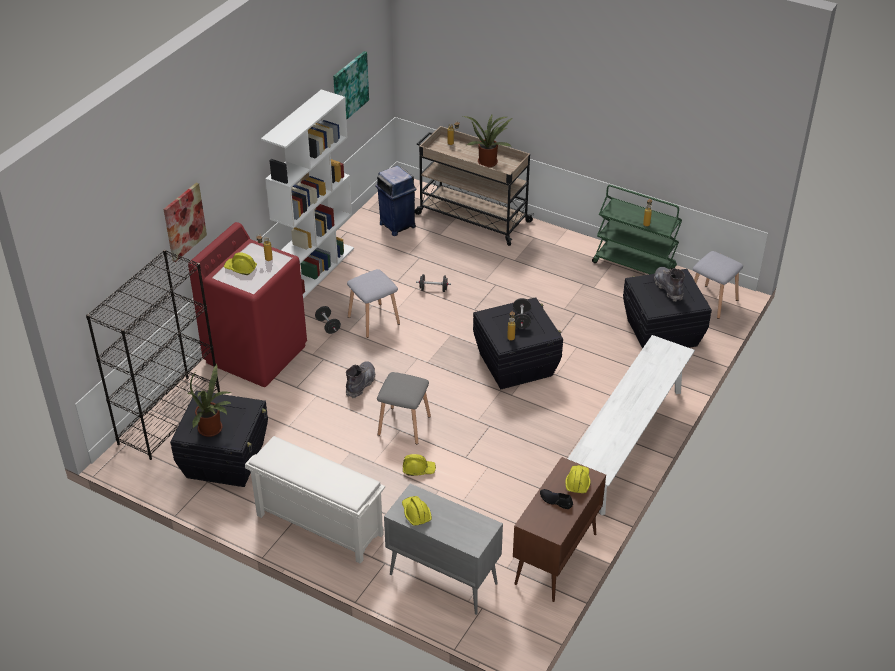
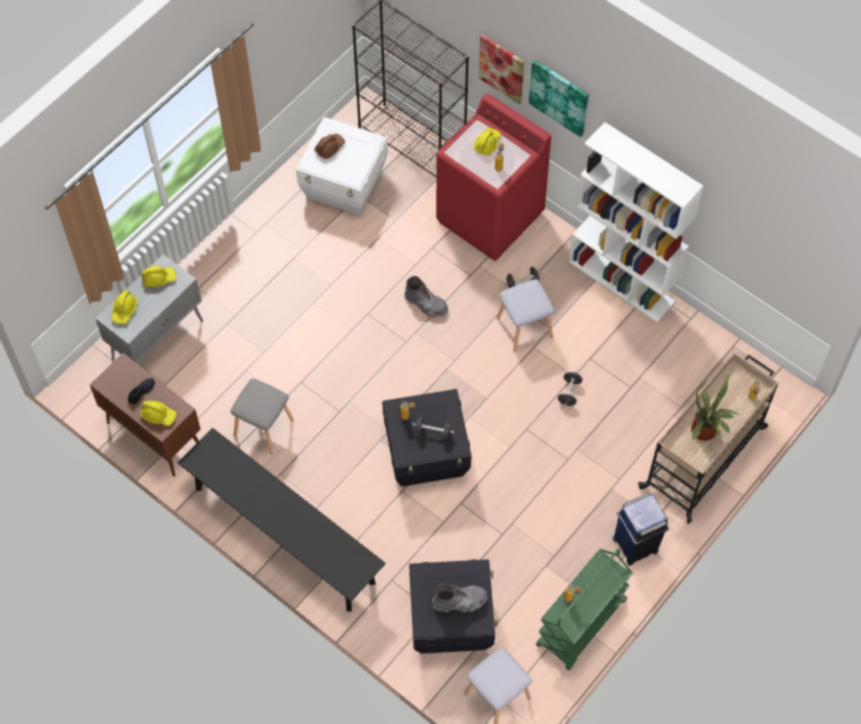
camera: 100 degrees right, 20 degrees up
black storage box [170,391,268,487] -> white storage box [296,117,388,215]
potted plant [188,364,232,437] -> brown hard hat [314,134,345,159]
white shoe rack [245,436,385,564] -> none
picture [333,51,369,120] -> picture moved to [529,60,589,137]
blue trash can [376,166,416,236] -> blue trash can moved to [613,493,669,566]
grey stool [377,372,431,445] -> grey stool moved to [230,379,294,454]
yellow hard hat [403,454,436,476] -> yellow hard hat moved to [111,290,137,324]
white bench [568,335,695,515] -> black bench [178,428,386,611]

